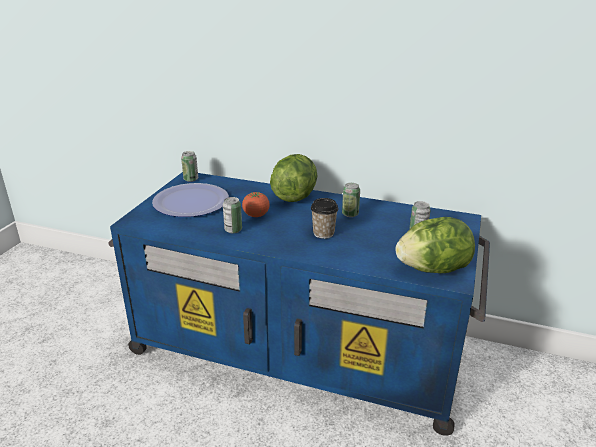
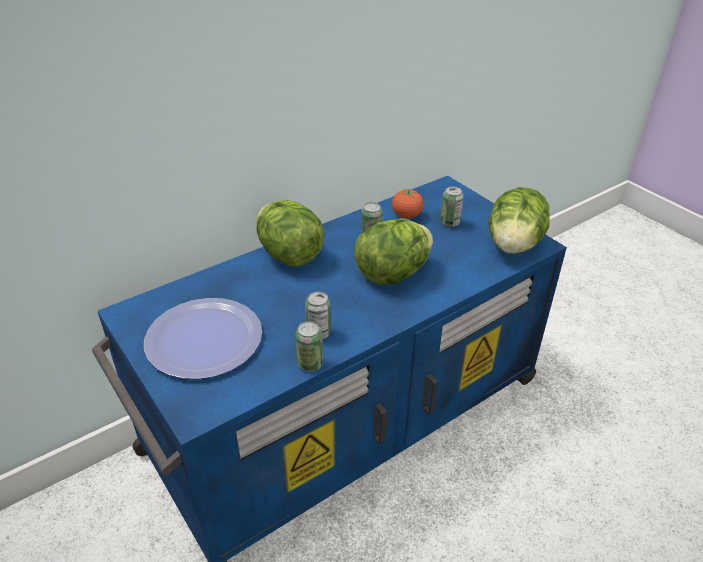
camera: 55 degrees left, 10 degrees up
can [181,151,198,182] -> can moved to [296,321,323,372]
tomato [242,192,270,217] -> tomato moved to [392,189,423,219]
cup [311,198,338,239] -> lettuce [354,218,433,285]

